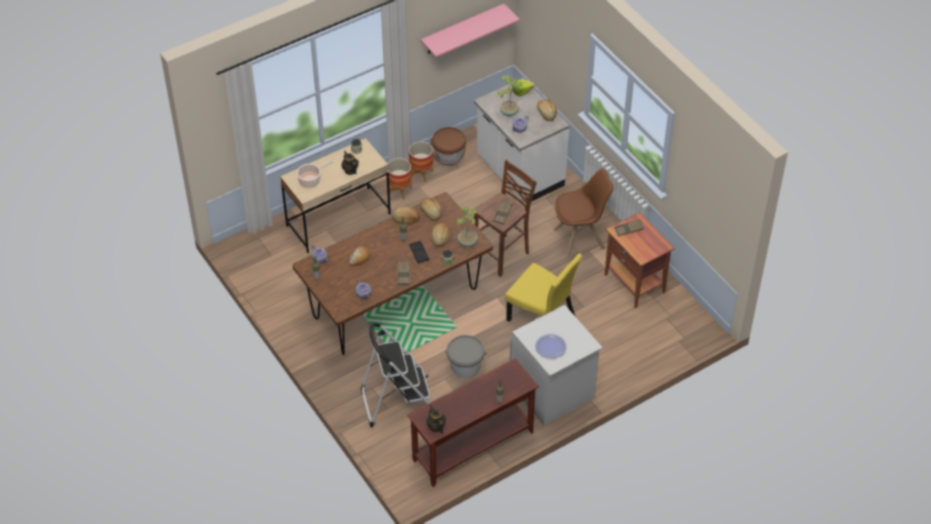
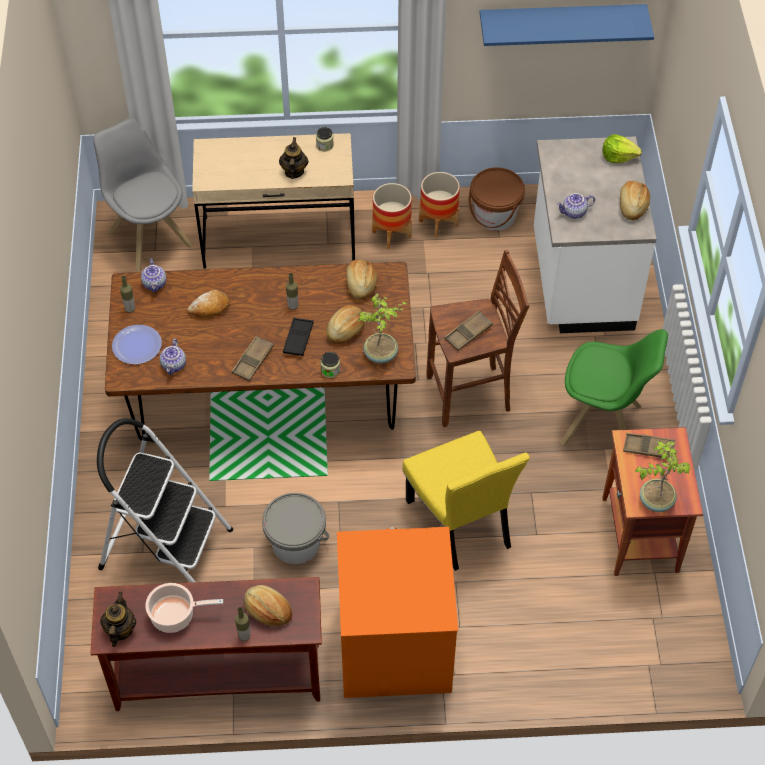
camera: 30 degrees right, 5 degrees up
cooking pot [297,160,333,188] -> cooking pot moved to [145,583,223,633]
bread [392,207,420,224] -> bread moved to [244,585,292,626]
pink shelf [421,4,520,57] -> blue shelf [480,4,654,46]
potted plant [498,75,522,116] -> potted plant moved to [635,441,691,512]
white washing machine [510,305,603,426] -> orange washing machine [337,527,458,698]
plate [535,334,566,359] -> plate moved to [112,325,162,364]
brown chair [554,169,614,259] -> green chair [560,329,668,446]
none -> grey chair [93,118,193,272]

